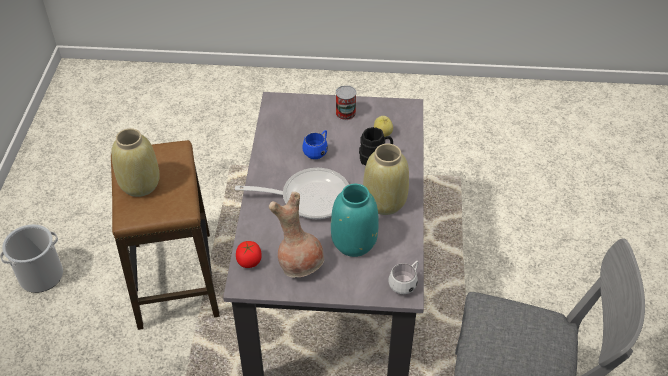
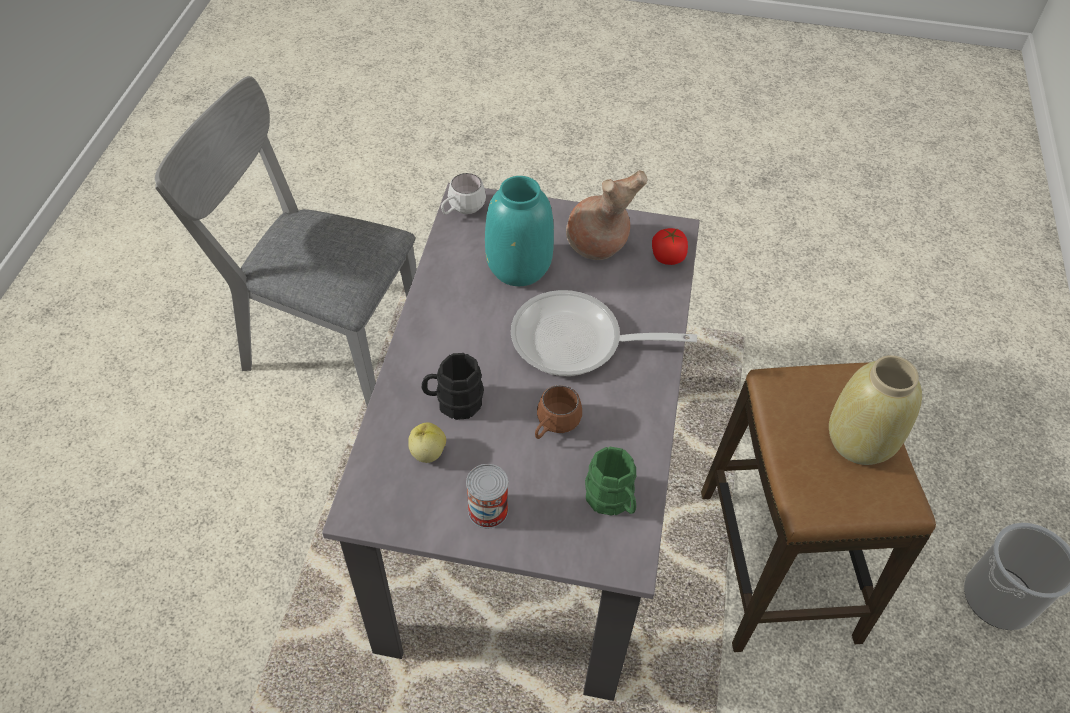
camera: 175 degrees left, 5 degrees up
blue mug [302,130,328,159] -> brown mug [535,385,582,439]
beige vase [363,143,409,215] -> none
none -> green mug [585,447,636,516]

